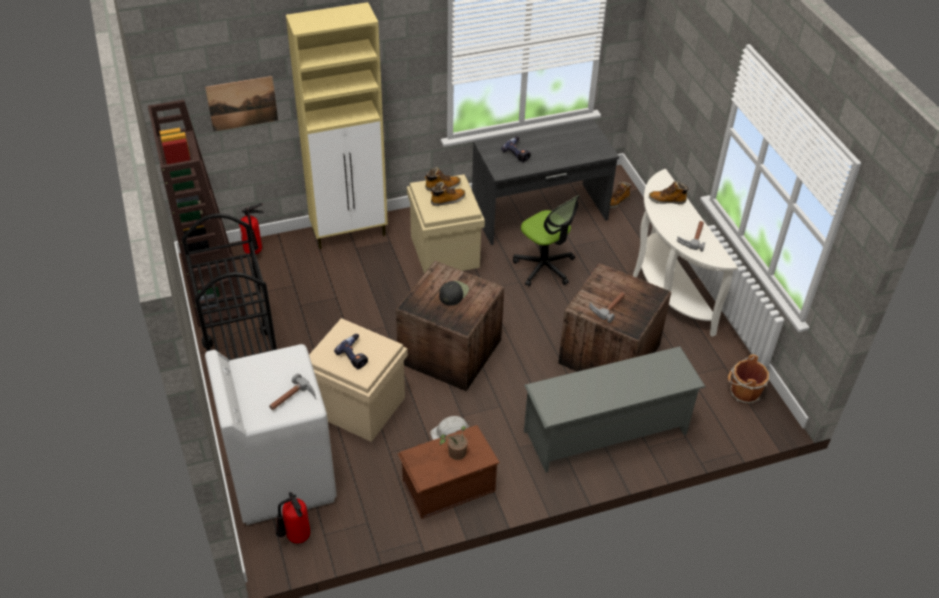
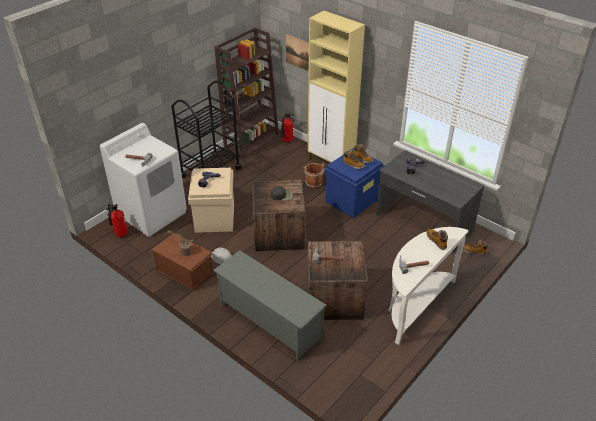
camera: 60 degrees right, 5 degrees down
beige storage box [407,174,485,273] -> blue storage box [324,148,384,218]
office chair [513,195,580,286] -> none
brown bucket [728,355,769,404] -> brown bucket moved to [304,163,324,188]

